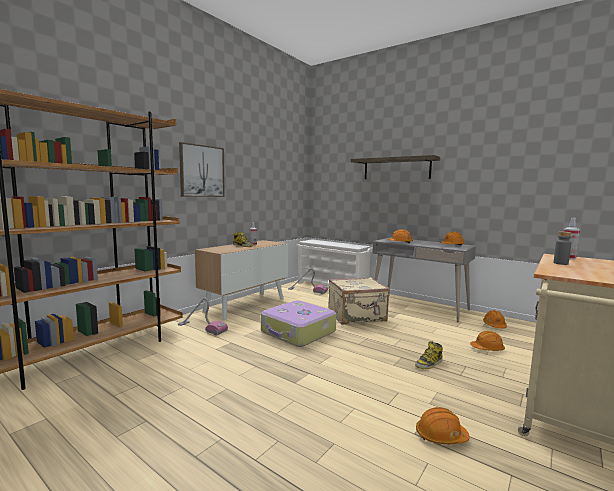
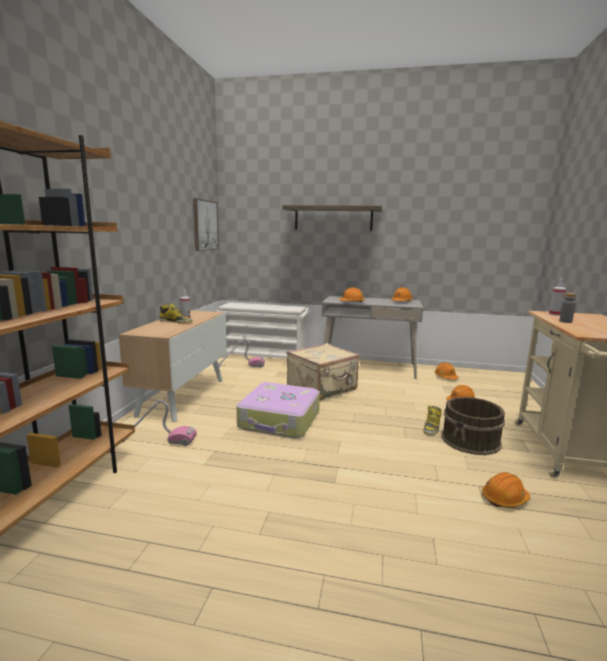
camera: 25 degrees left, 5 degrees up
picture [179,142,225,197] -> picture moved to [193,198,219,251]
none -> brown bucket [441,397,505,455]

